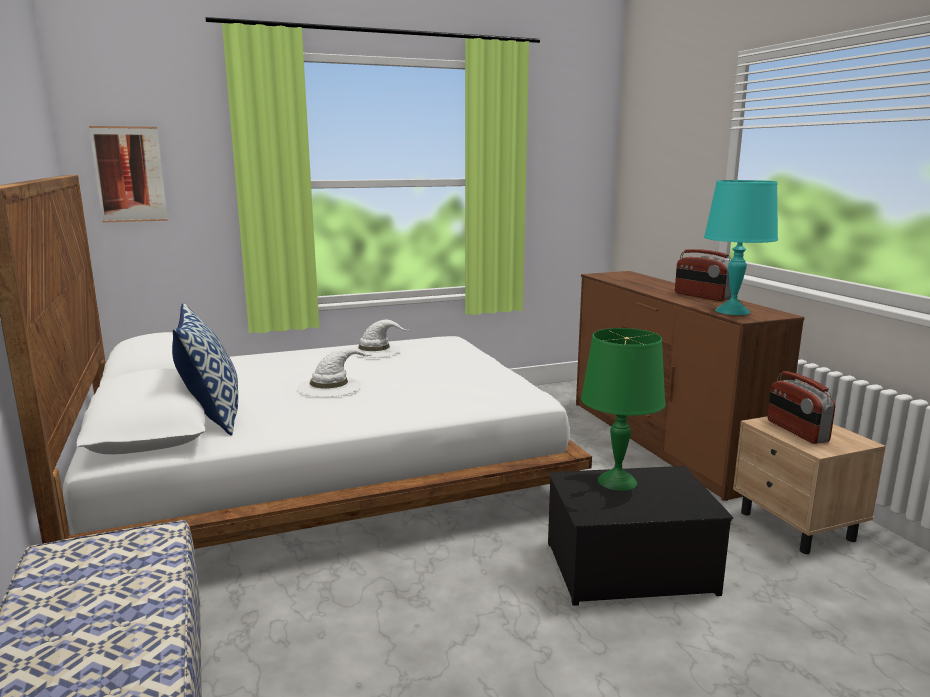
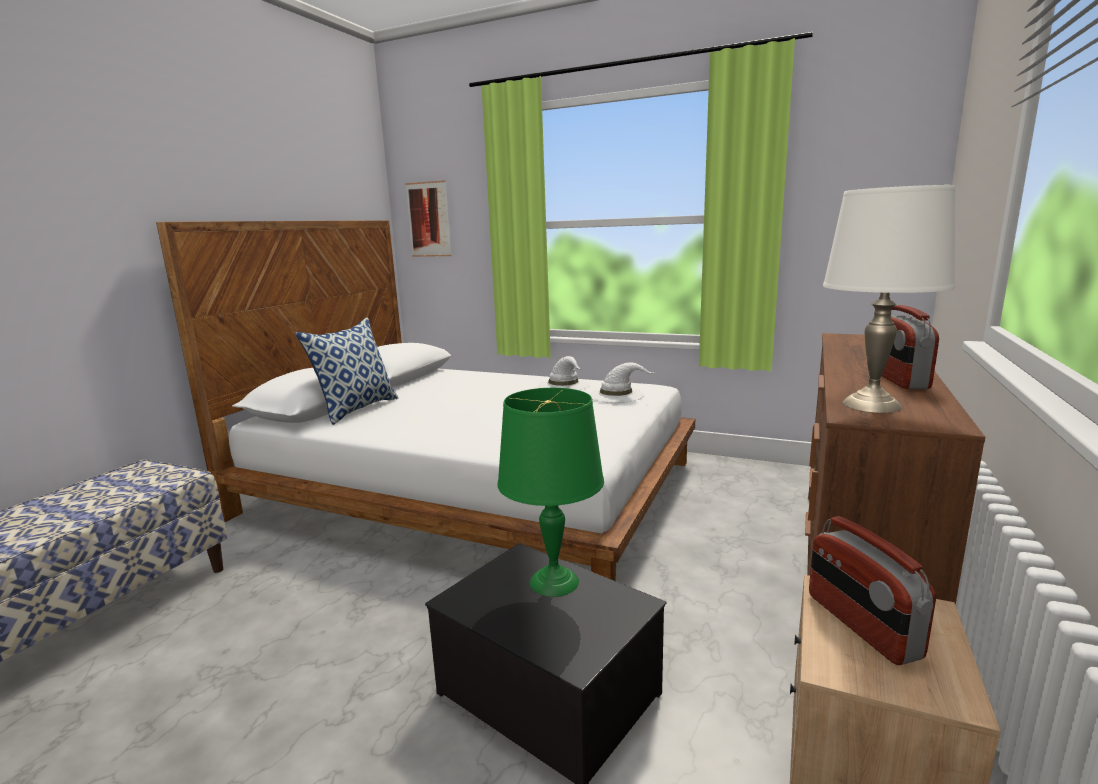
camera: 45 degrees right, 0 degrees up
white hat [297,347,373,397] -> white hat moved to [589,362,656,403]
turquoise table lamp [704,180,778,315] -> white table lamp [823,185,955,413]
radio [767,371,836,444] -> radio turned 45 degrees counterclockwise [809,516,936,665]

